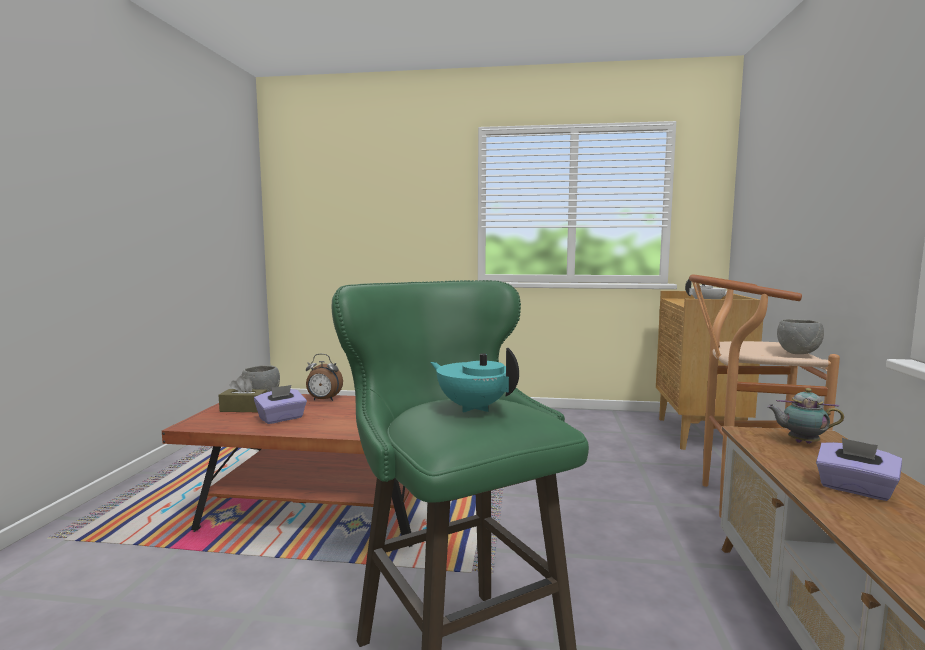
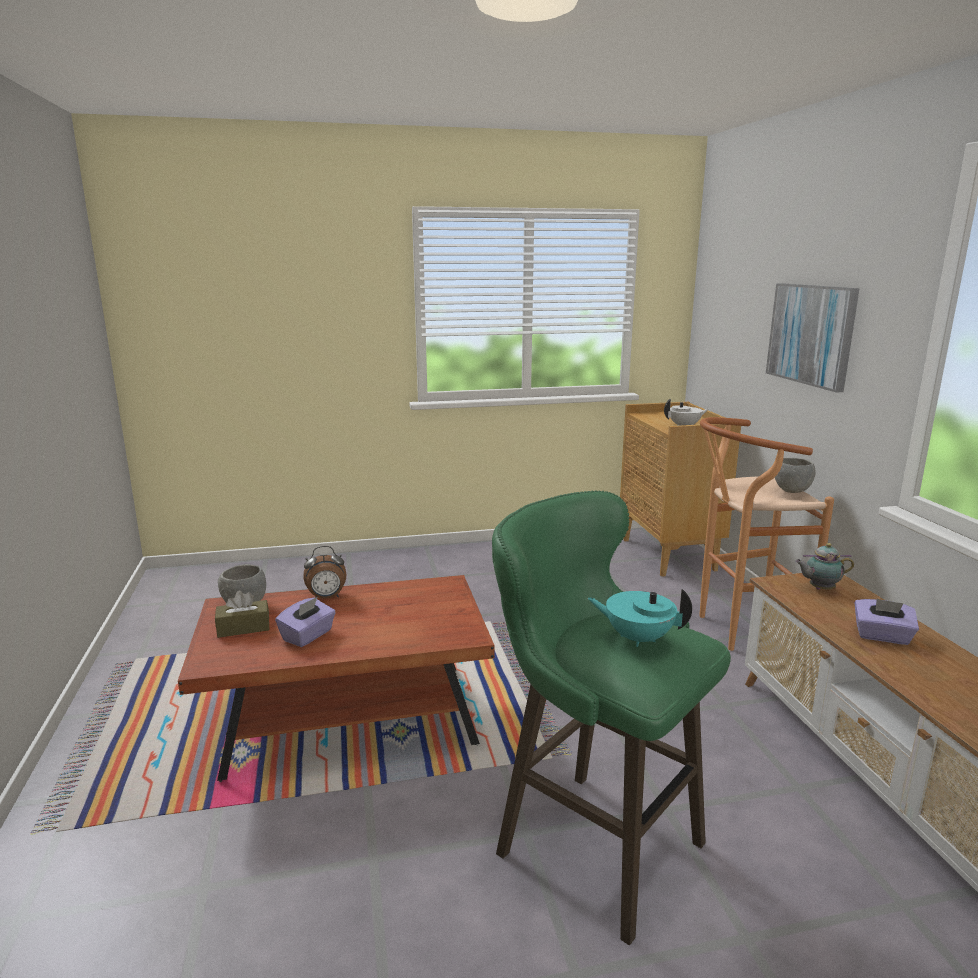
camera: 20 degrees left, 10 degrees up
none -> picture [766,283,860,392]

